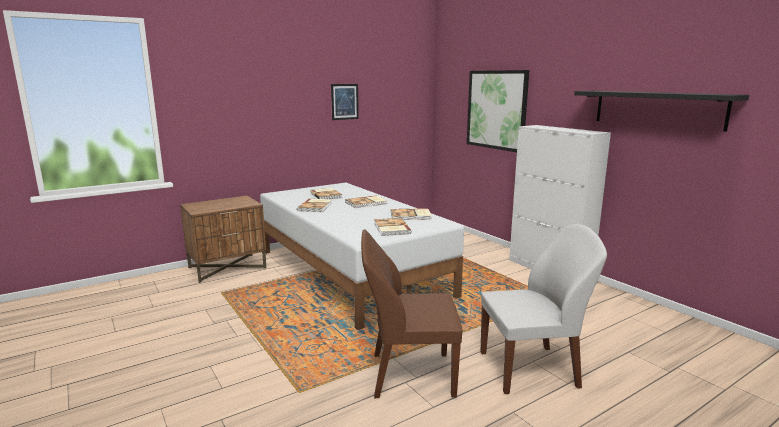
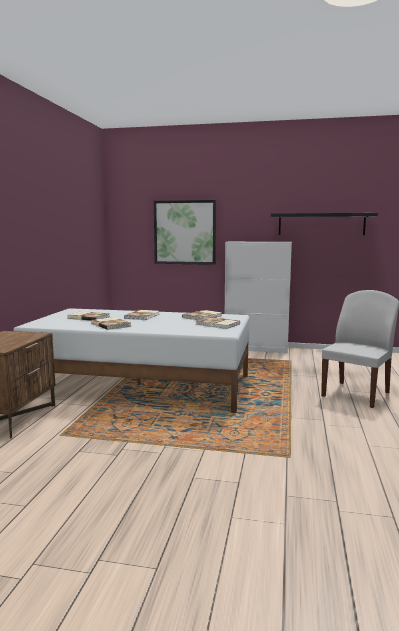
camera: 45 degrees left, 5 degrees down
picture [331,84,359,120] -> none
brown chair [361,229,462,398] -> none

